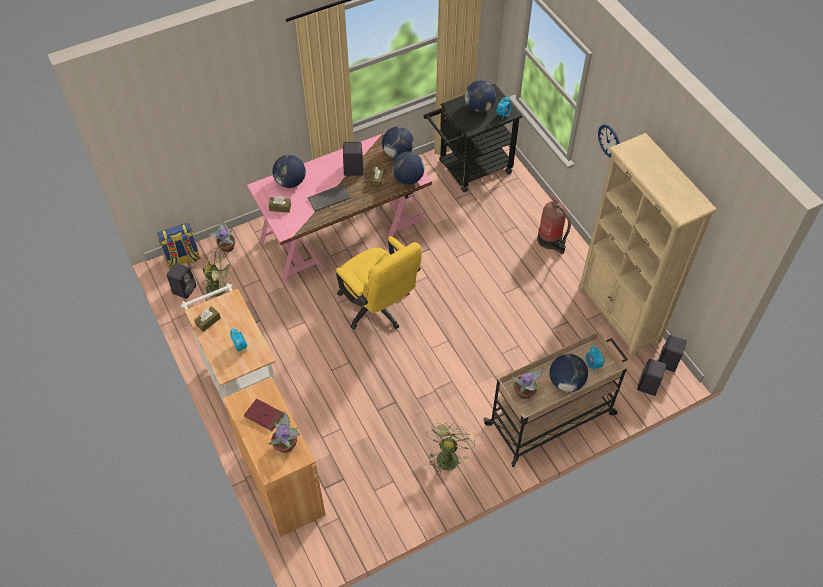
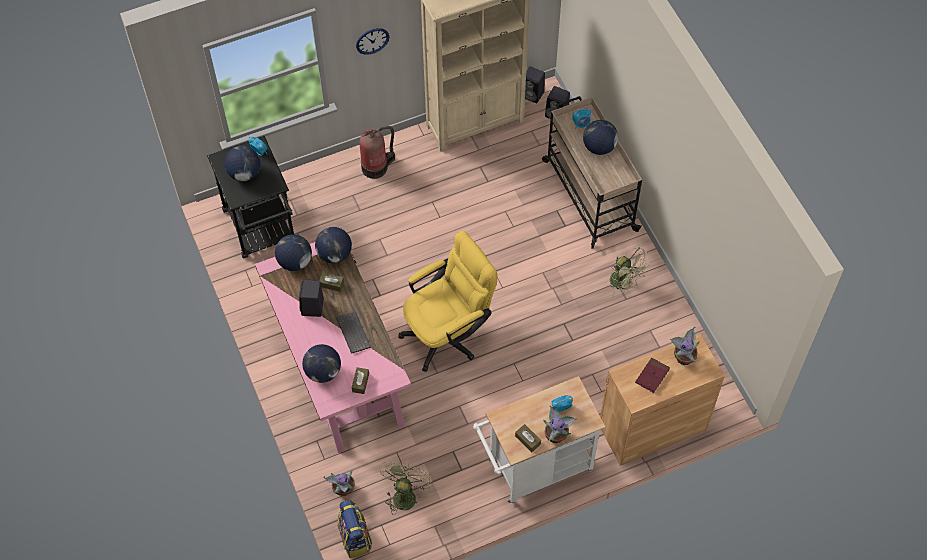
camera: 85 degrees left, 5 degrees up
black speaker [167,262,196,299] -> none
green fan [426,421,475,475] -> green fan turned 150 degrees counterclockwise [610,247,650,296]
potted plant [511,367,543,399] -> potted plant moved to [543,405,576,443]

